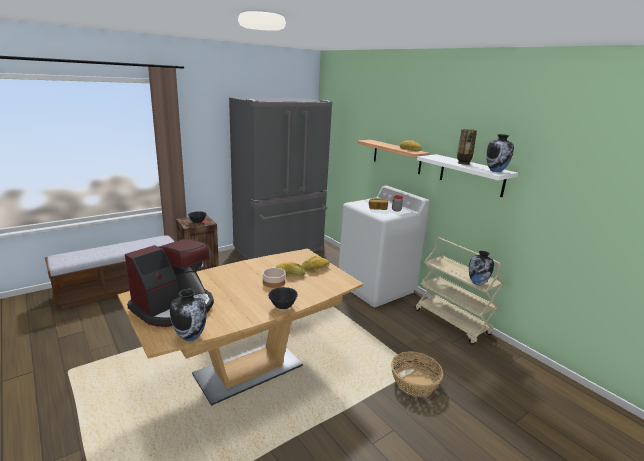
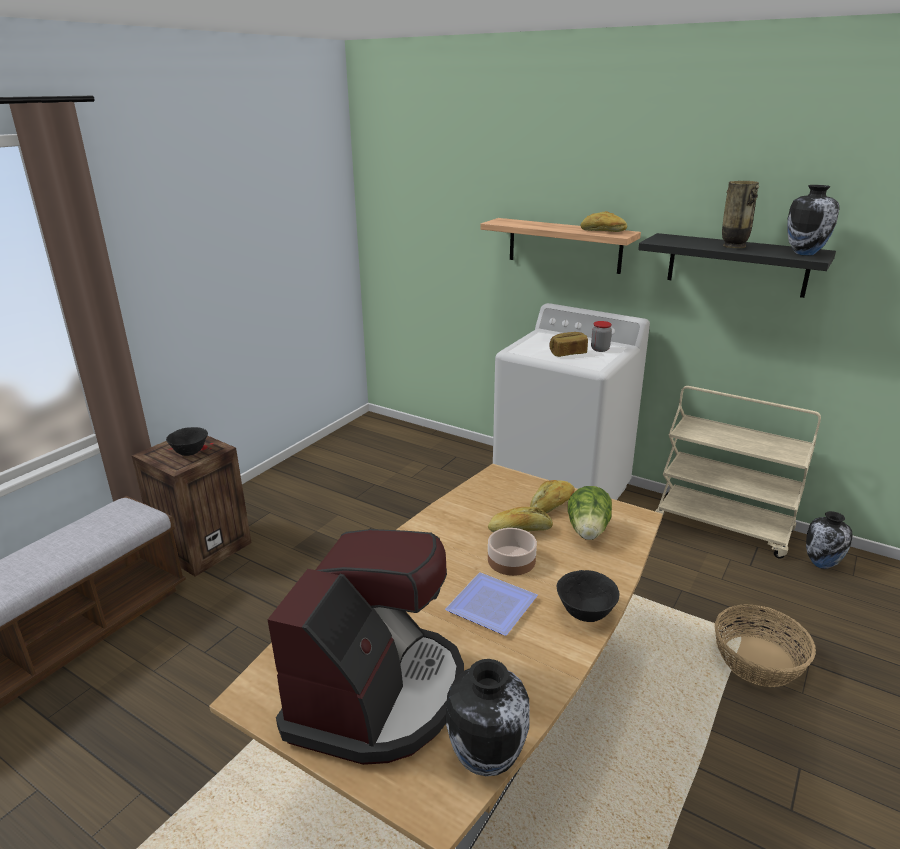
camera: 20 degrees left, 5 degrees up
grey fridge [229,98,332,259] -> none
white shelf [417,154,518,197] -> black shelf [638,233,836,298]
vase [469,251,494,285] -> vase moved to [806,511,852,569]
none -> plate [445,572,538,636]
none -> lettuce [568,486,612,540]

